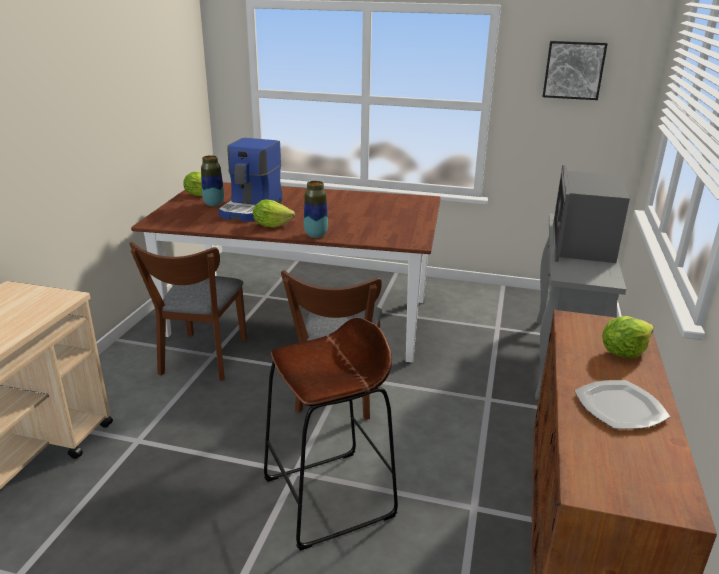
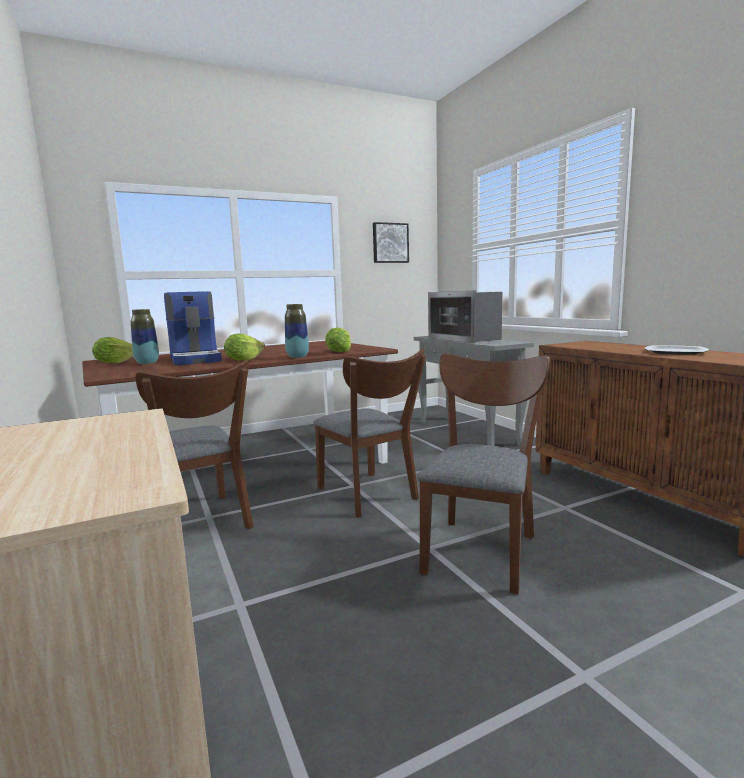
camera: 40 degrees left, 15 degrees down
brown stool [264,317,398,551] -> brown chair [417,353,550,595]
lettuce [602,316,654,358] -> lettuce moved to [325,328,351,352]

